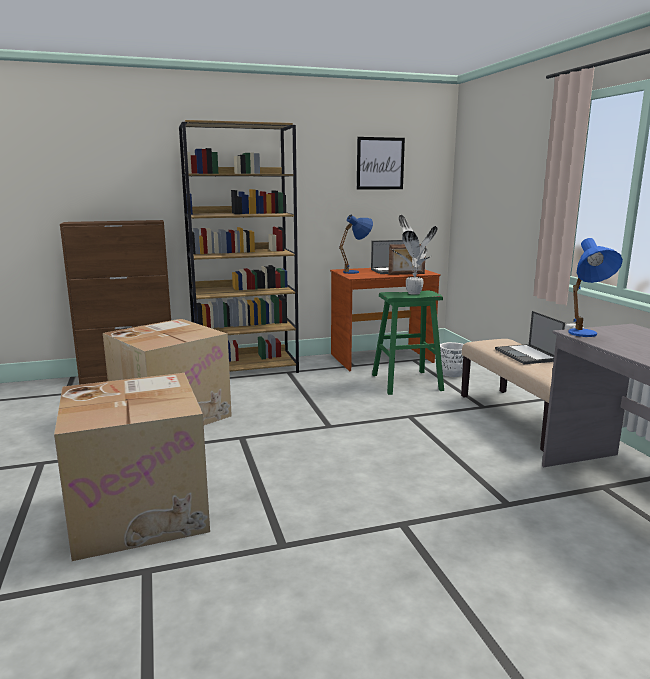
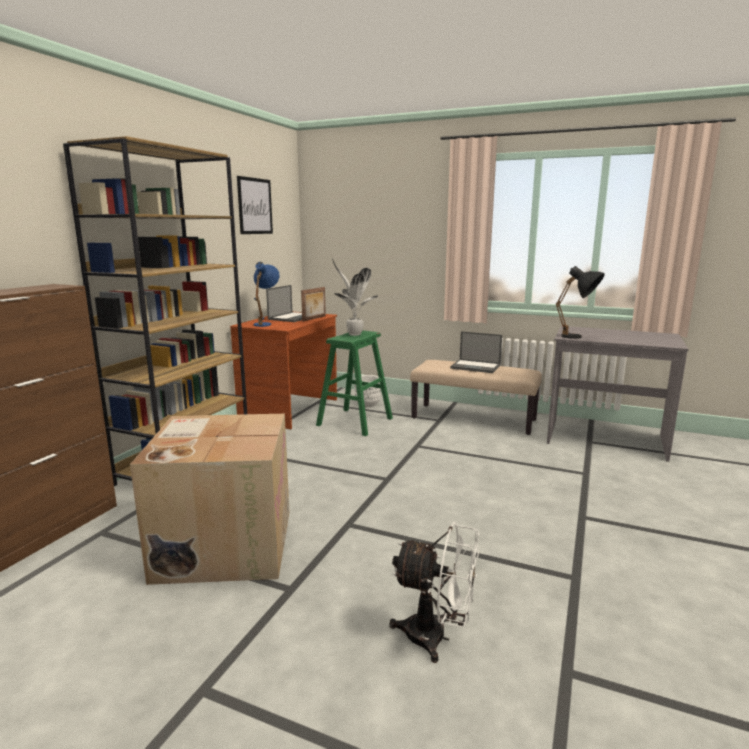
camera: 50 degrees left, 0 degrees up
cardboard box [54,373,210,561] -> white fan [389,522,479,663]
blue table lamp [568,238,623,337] -> black table lamp [556,266,605,339]

